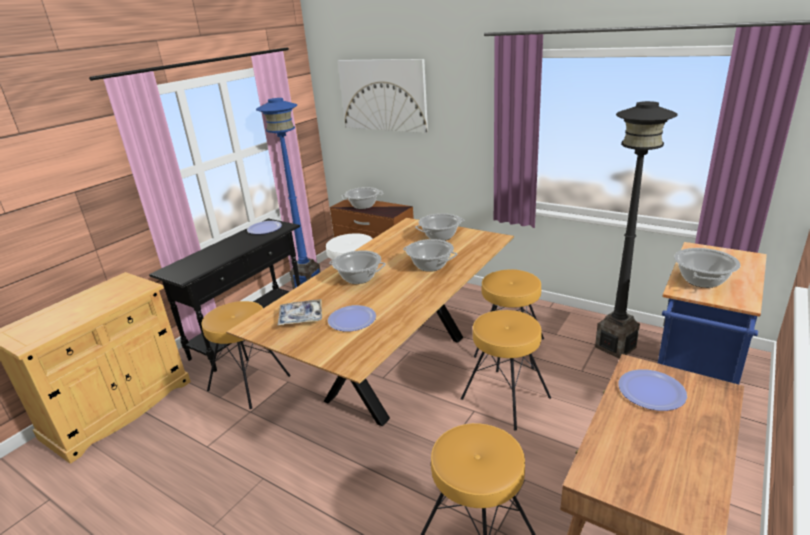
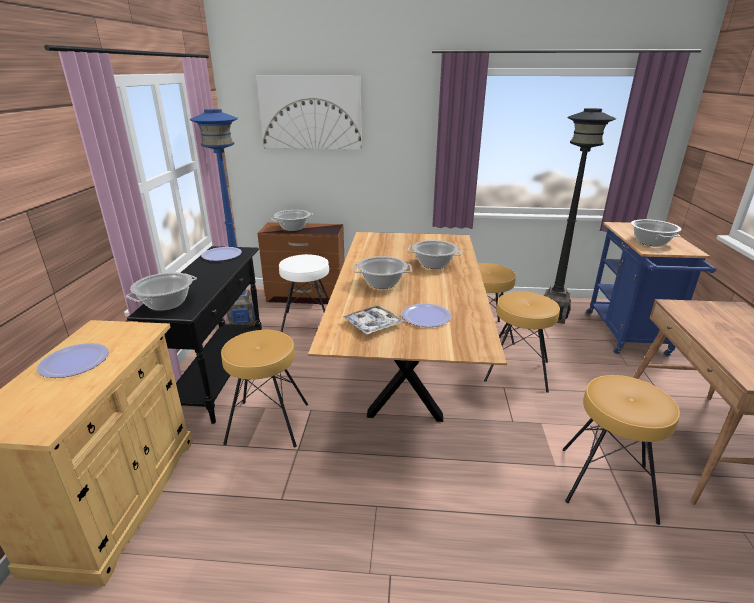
camera: 30 degrees left, 0 degrees up
cooking pot [415,213,464,241] -> cooking pot moved to [126,272,197,311]
plate [618,369,687,411] -> plate moved to [37,343,109,378]

